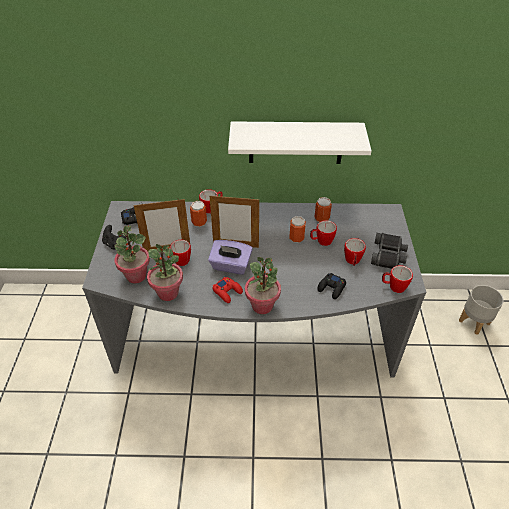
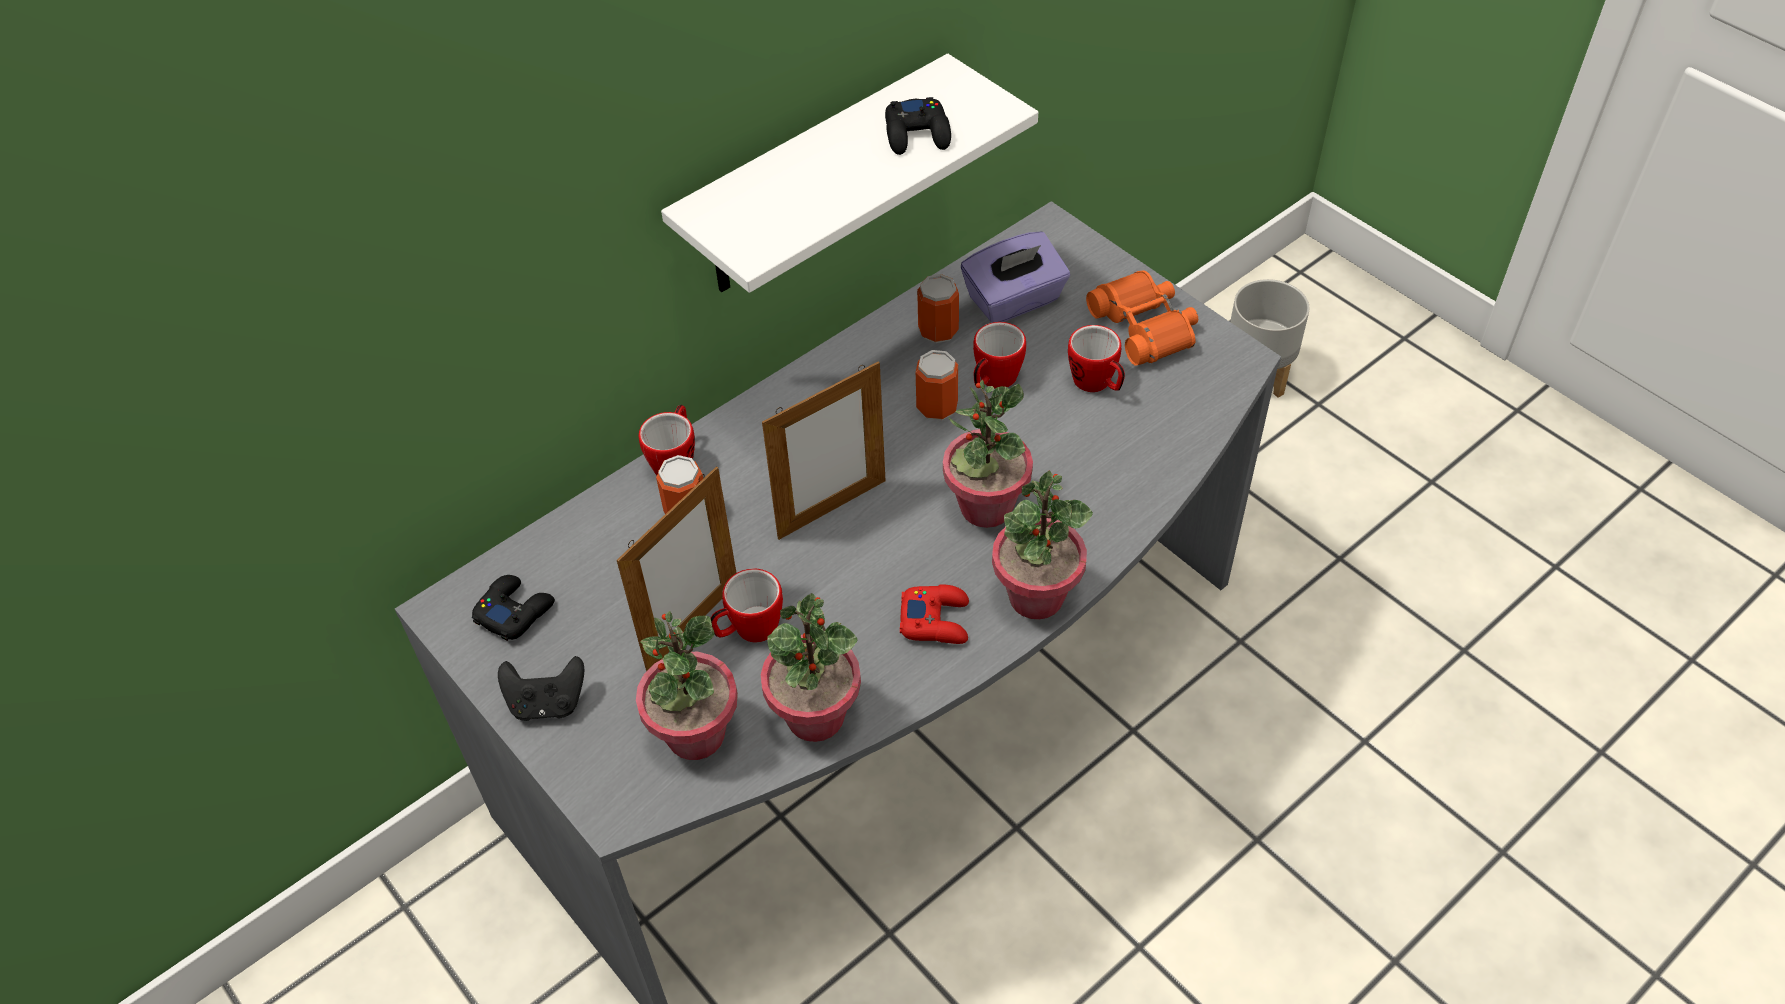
camera: 40 degrees left, 5 degrees up
purple tissue box [208,240,253,275] -> purple tissue box moved to [961,232,1070,323]
black game controller [317,273,346,299] -> black game controller moved to [885,97,951,155]
black binoculars [371,233,408,269] -> orange binoculars [1086,270,1198,366]
mug [382,265,413,293] -> none
none -> potted plant [943,380,1033,528]

